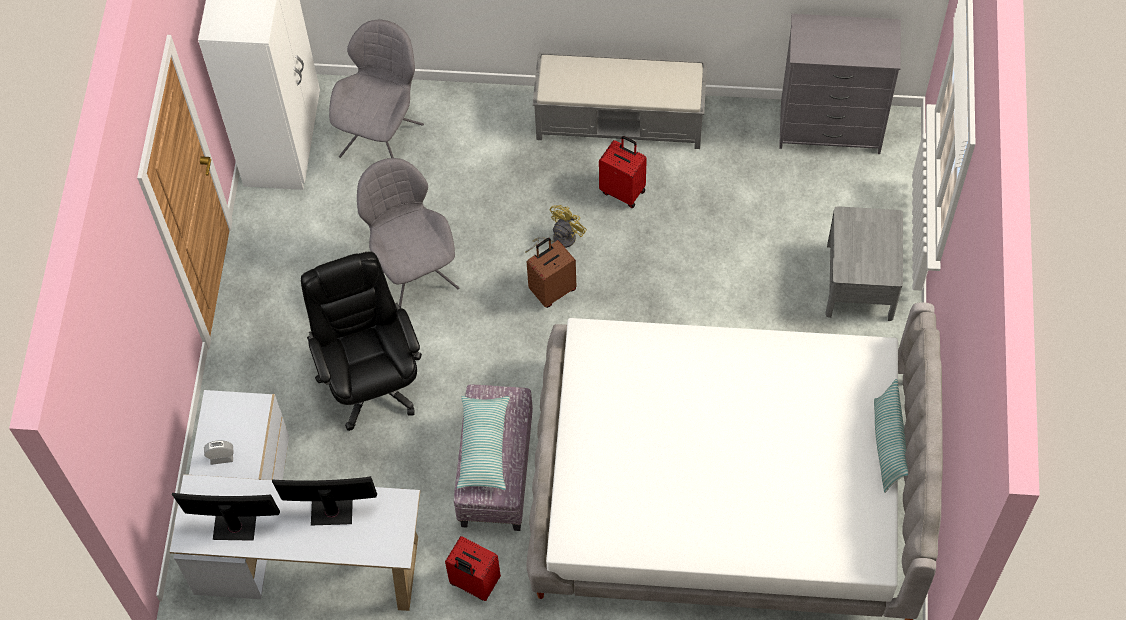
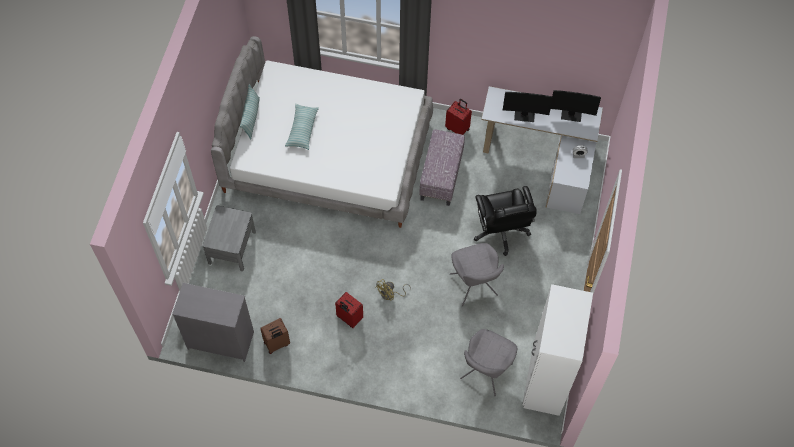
camera: 175 degrees left, 0 degrees up
pillow [457,396,509,490] -> pillow moved to [285,104,319,150]
brown suitcase [527,238,576,308] -> brown suitcase moved to [260,318,290,354]
grey bench [533,52,707,149] -> none

